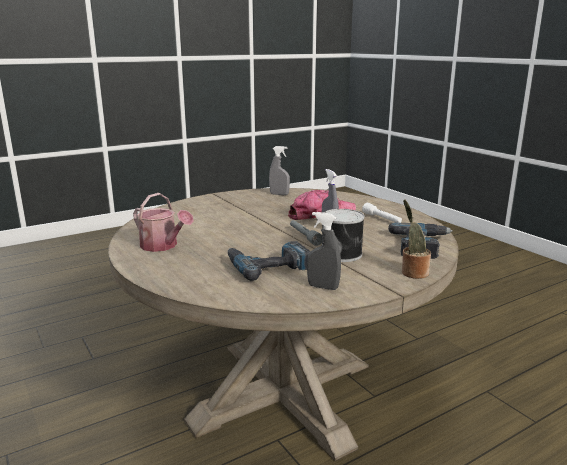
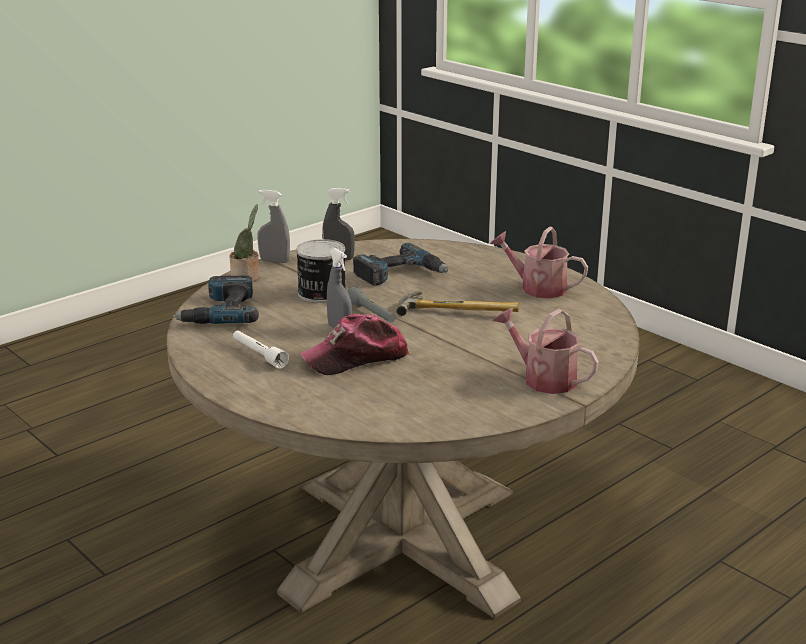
camera: 170 degrees right, 5 degrees up
grey spray bottle [269,146,290,195] -> grey spray bottle moved to [257,190,290,263]
none -> hammer [396,290,519,316]
none -> watering can [493,308,599,394]

